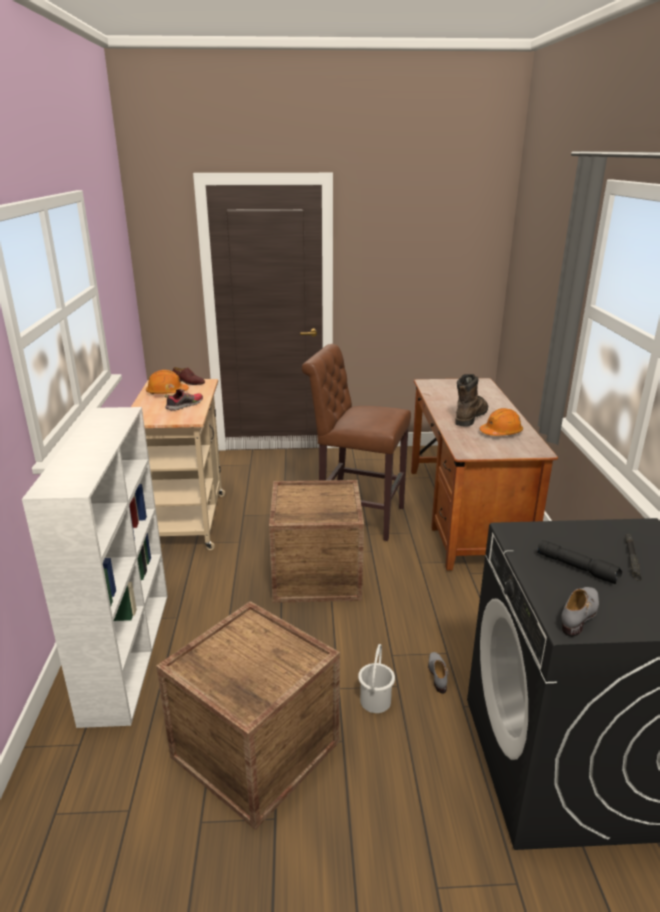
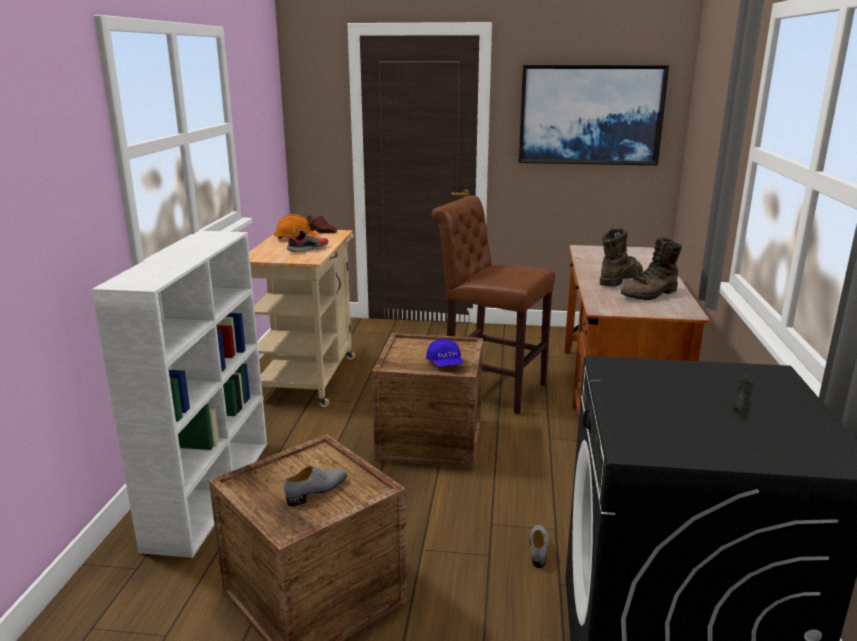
camera: 10 degrees right, 5 degrees down
white bucket [358,644,395,713] -> none
orange hard hat [480,408,523,436] -> brown boot [621,237,682,300]
black flashlight [537,540,622,584] -> none
grey shoe [561,587,599,637] -> grey shoe moved to [284,466,347,506]
none -> blue cap [426,339,463,367]
none -> picture [519,65,669,165]

